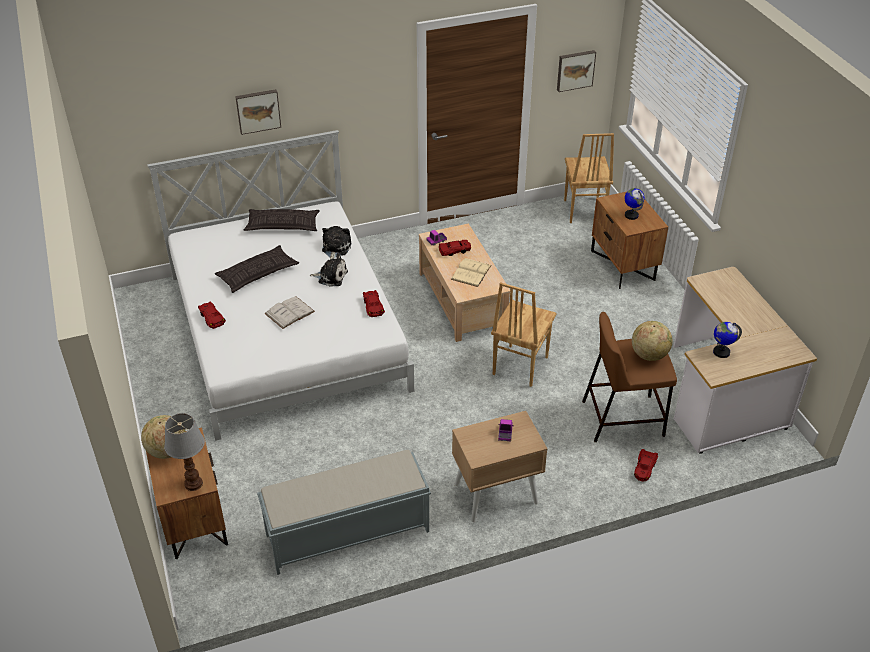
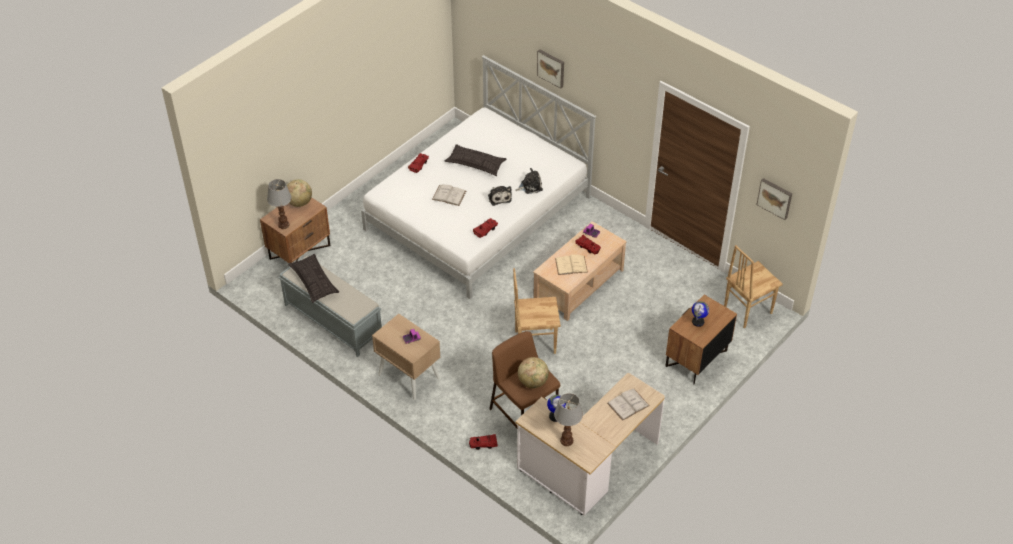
camera: 60 degrees right, 5 degrees up
pillow [244,209,320,231] -> pillow moved to [288,254,339,303]
none -> table lamp [554,393,583,446]
none -> white book [607,389,650,421]

